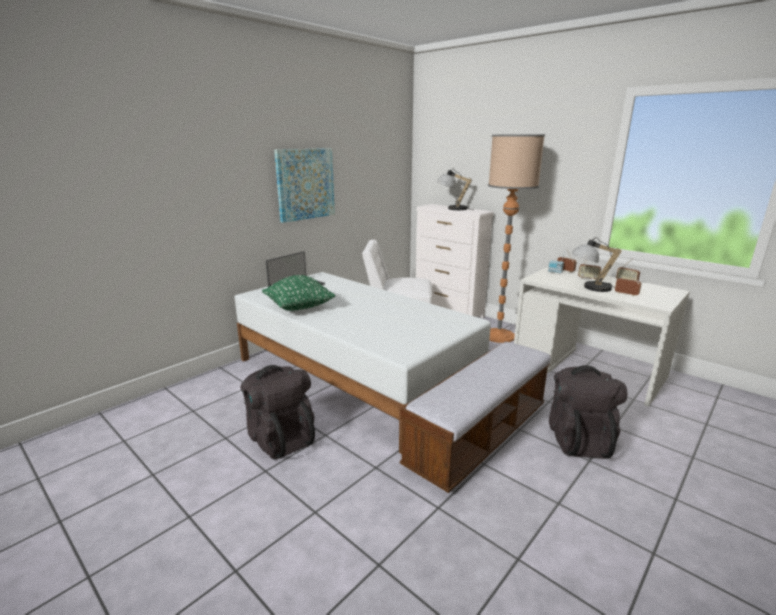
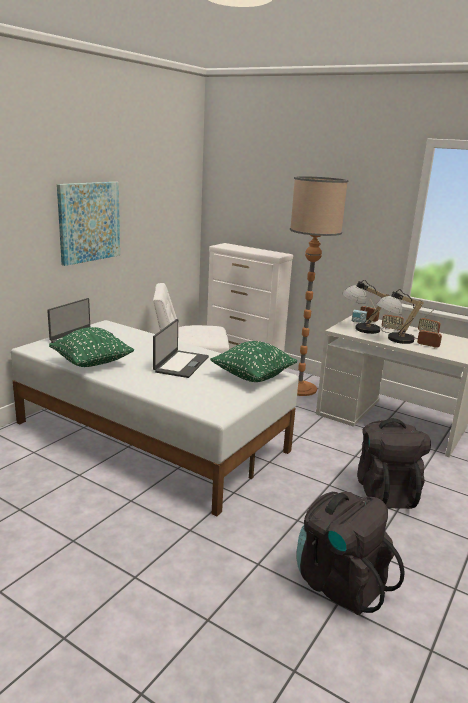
camera: 10 degrees left, 0 degrees up
black backpack [240,365,315,460] -> black backpack moved to [296,492,405,615]
bench [400,341,551,493] -> none
table lamp [437,168,472,210] -> table lamp moved to [342,280,390,334]
none -> laptop [153,319,209,378]
none -> green pillow [210,341,297,382]

